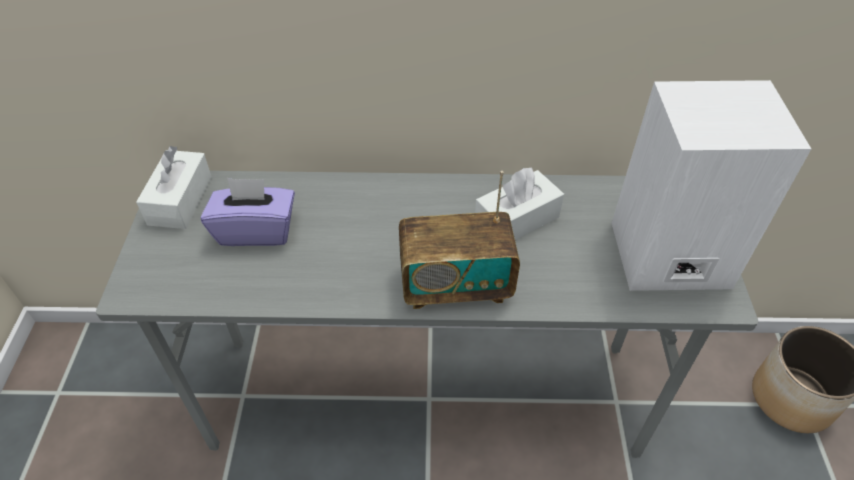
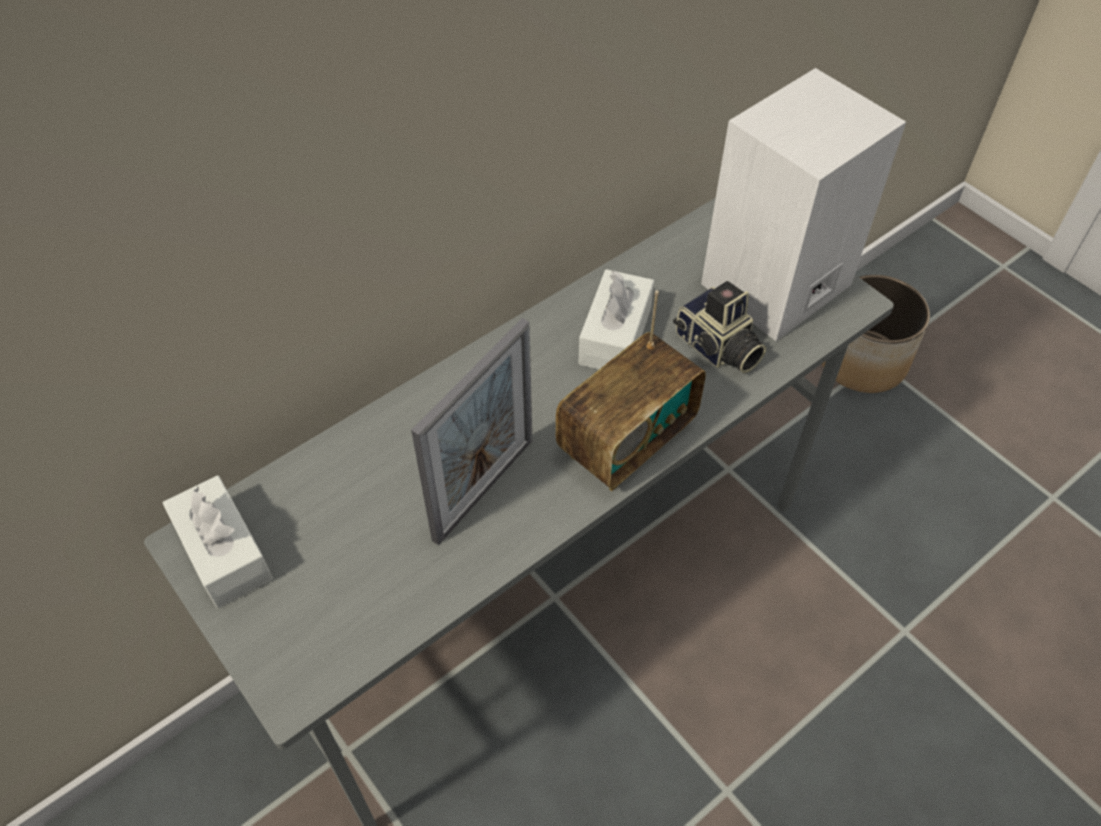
camera: 40 degrees left, 5 degrees up
purple tissue box [200,178,295,246] -> none
none -> picture frame [411,318,532,545]
none -> camera [673,281,766,373]

